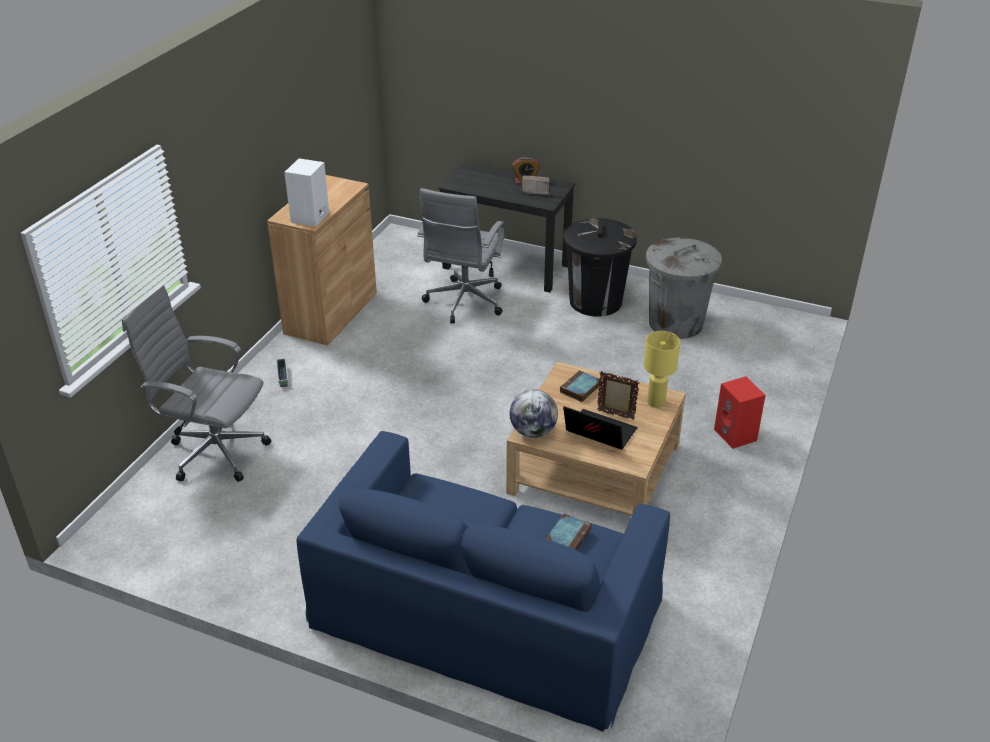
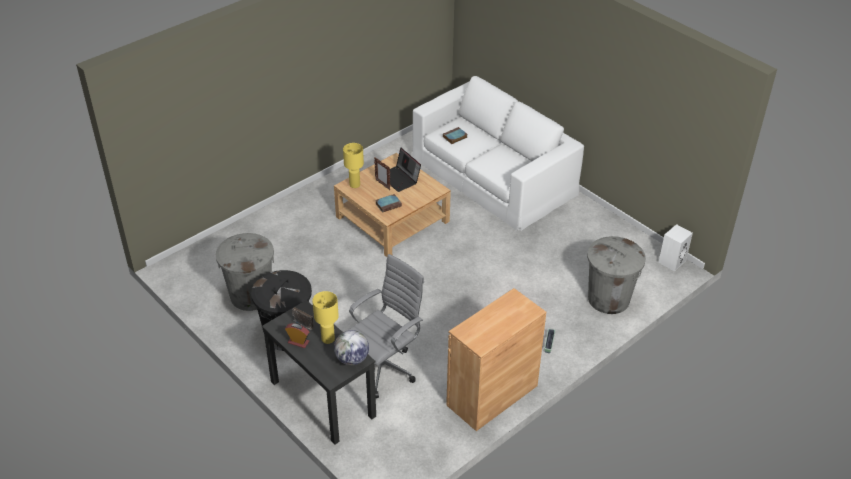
camera: 155 degrees left, 5 degrees up
grey office chair [122,285,271,482] -> grey trash can [587,236,646,314]
white speaker [284,158,329,227] -> white speaker moved to [658,224,693,271]
blue sofa [296,431,670,732] -> white sofa [412,76,584,231]
globe [510,389,558,438] -> globe moved to [334,330,369,365]
red speaker [714,376,766,449] -> none
none -> yellow table lamp [312,291,339,344]

